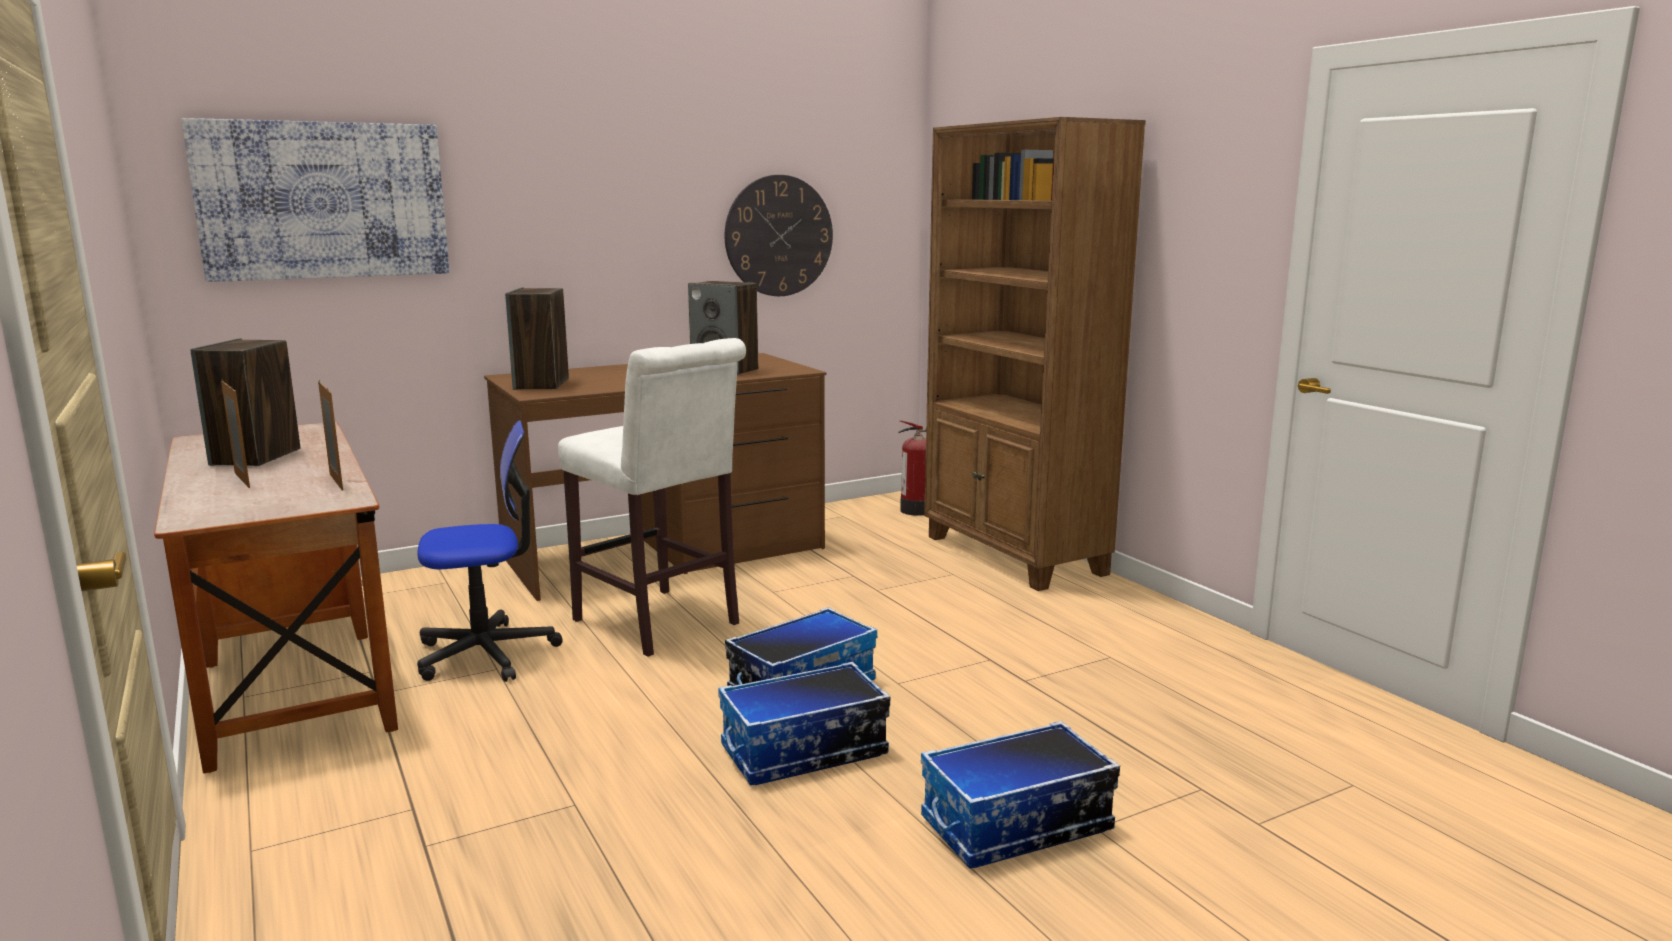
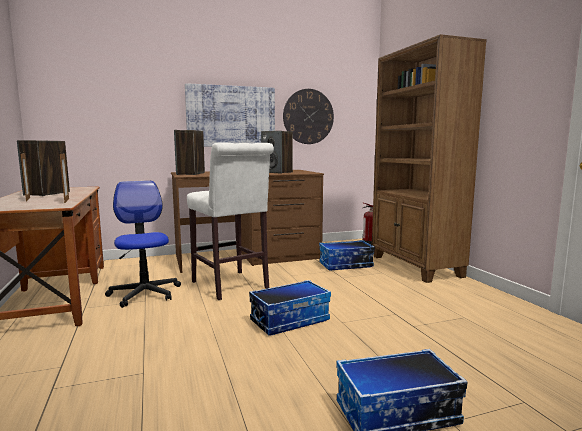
camera: 10 degrees right, 5 degrees down
picture [182,118,450,282] -> picture moved to [185,83,275,147]
office chair [417,420,563,682] -> office chair turned 105 degrees counterclockwise [105,181,181,308]
storage box [719,662,890,785] -> storage box moved to [319,240,375,270]

